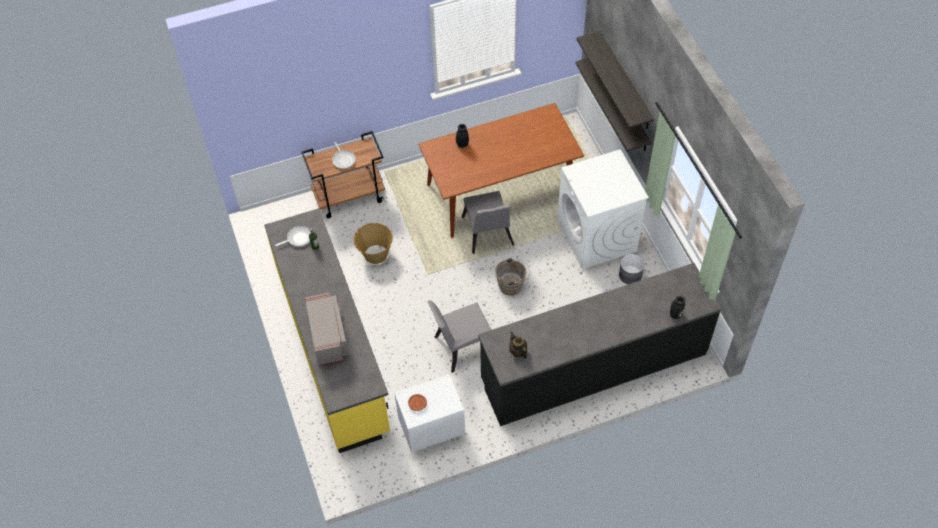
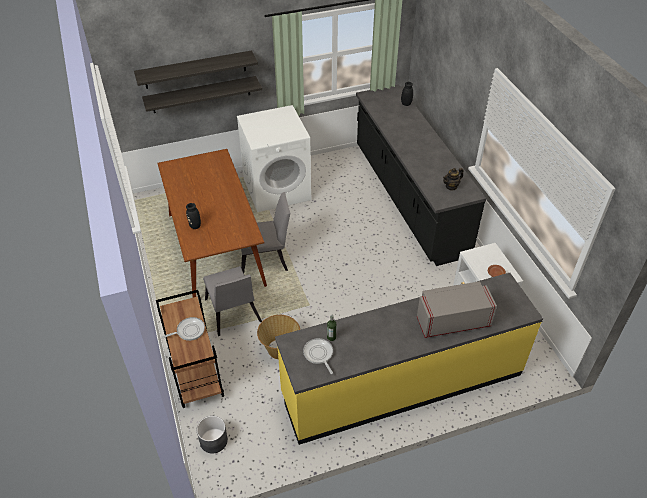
camera: 90 degrees left, 10 degrees down
grey chair [427,300,491,373] -> grey chair moved to [203,266,262,336]
brown bucket [495,258,530,295] -> none
grey planter [619,254,644,284] -> grey planter moved to [197,416,228,454]

